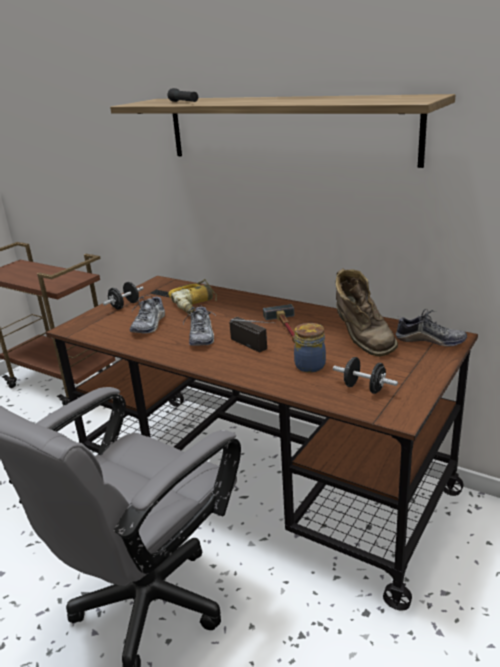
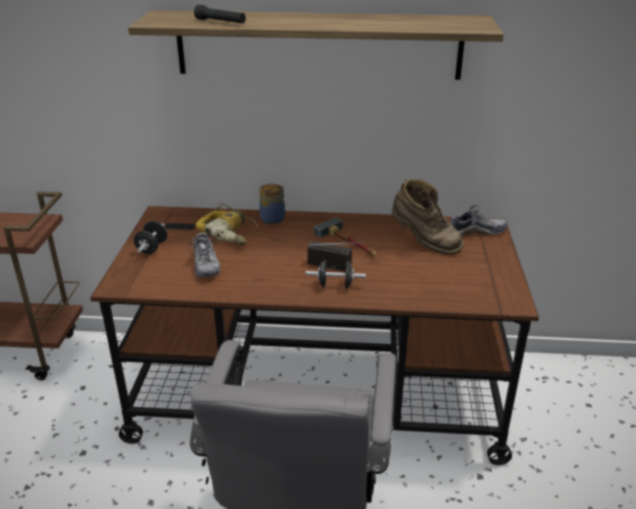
camera: 30 degrees left, 5 degrees up
shoe [183,304,216,346] -> none
jar [294,323,326,373] -> jar moved to [259,184,285,224]
black dumbbell [333,357,398,394] -> black dumbbell moved to [306,260,366,289]

